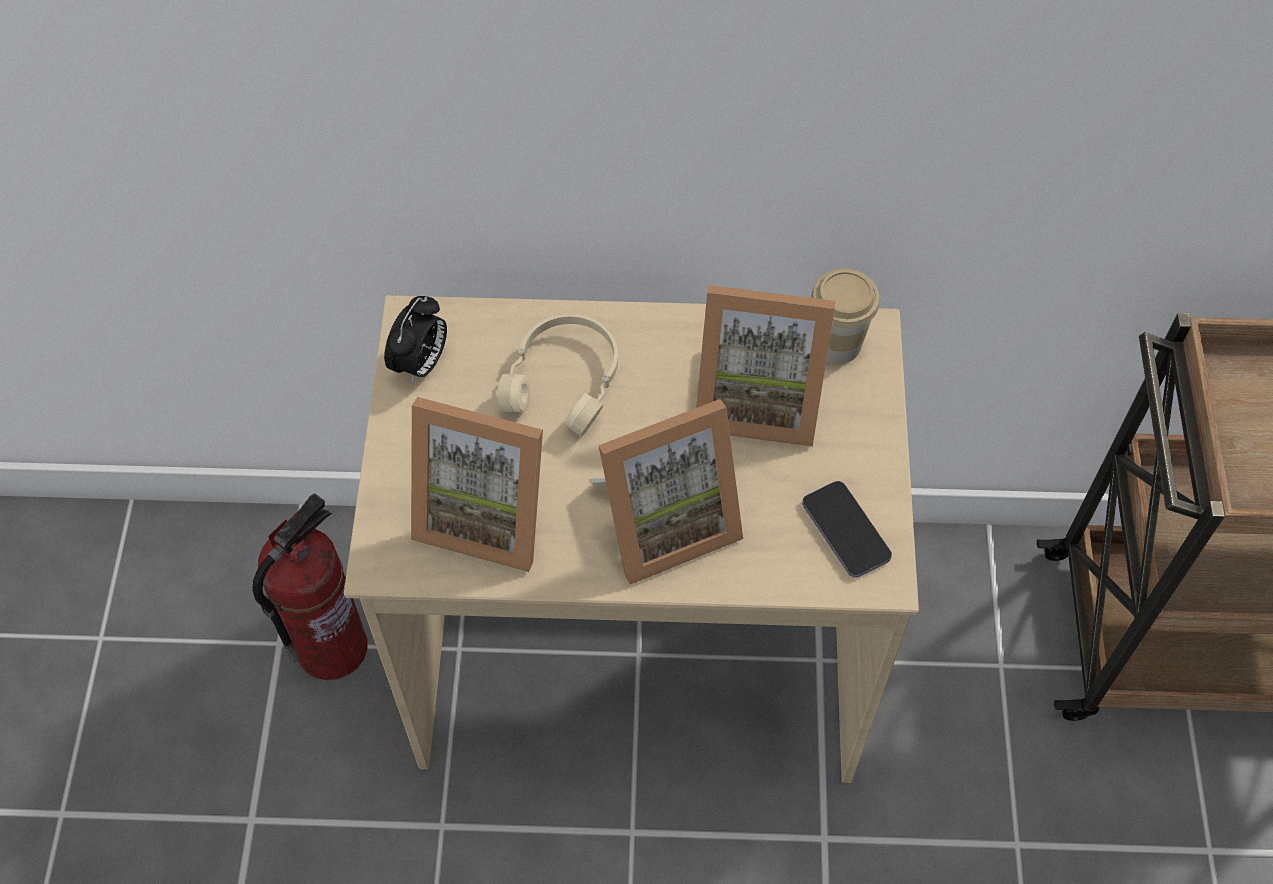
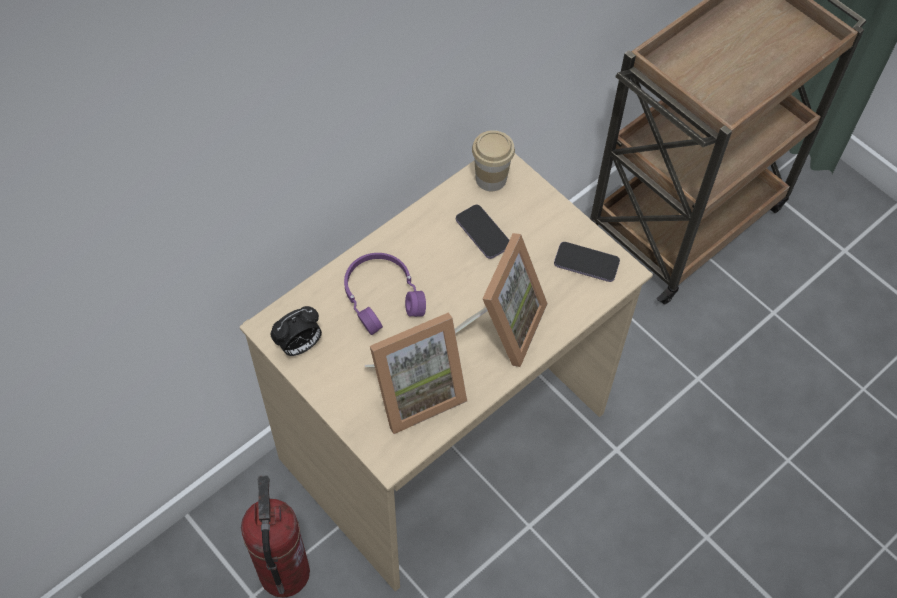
camera: 45 degrees left, 0 degrees up
alarm clock [384,296,447,383] -> alarm clock turned 75 degrees clockwise [271,306,322,356]
beige headphones [498,314,618,436] -> purple headphones [344,253,426,335]
picture frame [696,285,835,447] -> phone [456,205,509,259]

